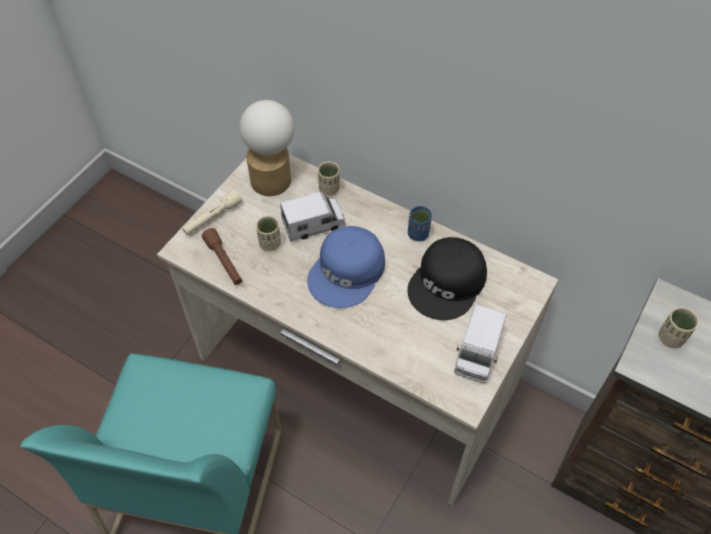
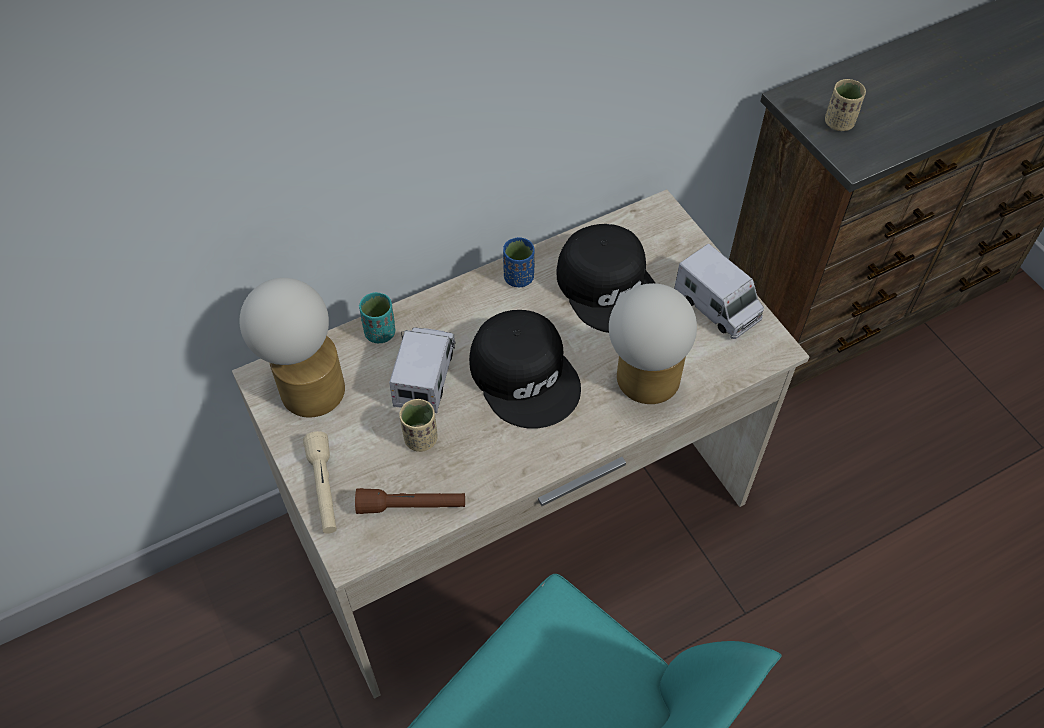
camera: 60 degrees left, 0 degrees up
blue cap [307,226,385,308] -> black cap [469,310,581,429]
beige cup [318,161,340,196] -> turquoise cup [359,292,395,343]
none -> table lamp [609,283,697,404]

